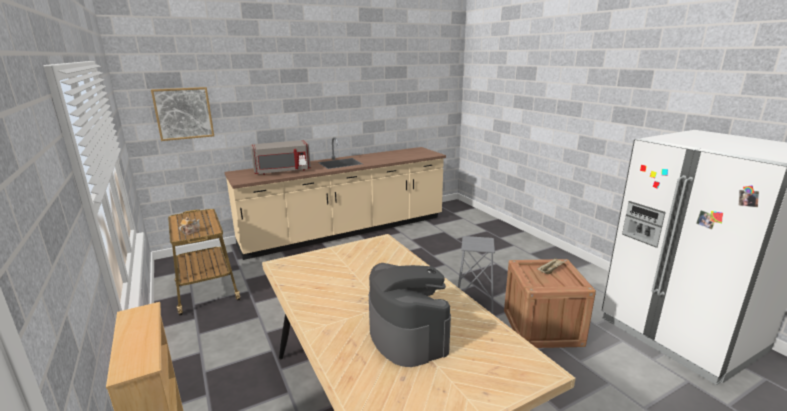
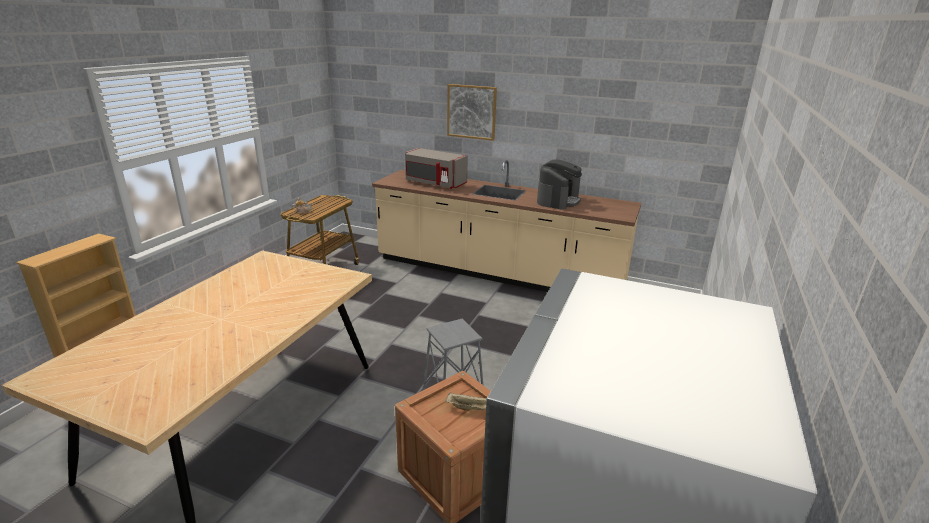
camera: 50 degrees right, 5 degrees up
picture [151,87,214,141] -> picture moved to [447,84,497,141]
coffee machine [369,263,451,367] -> coffee machine moved to [537,159,582,210]

